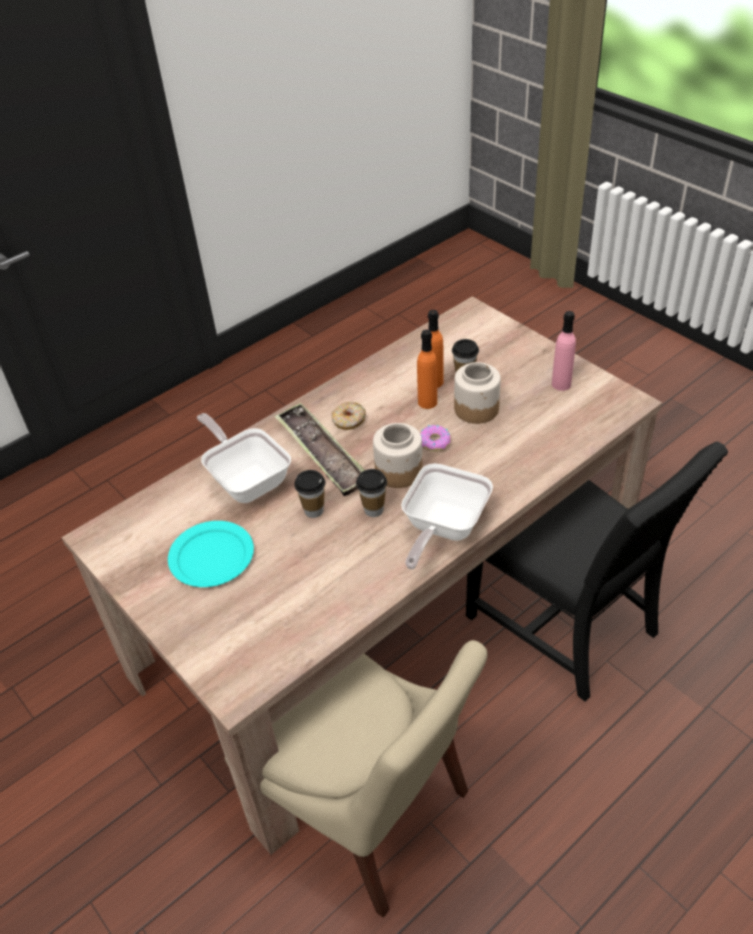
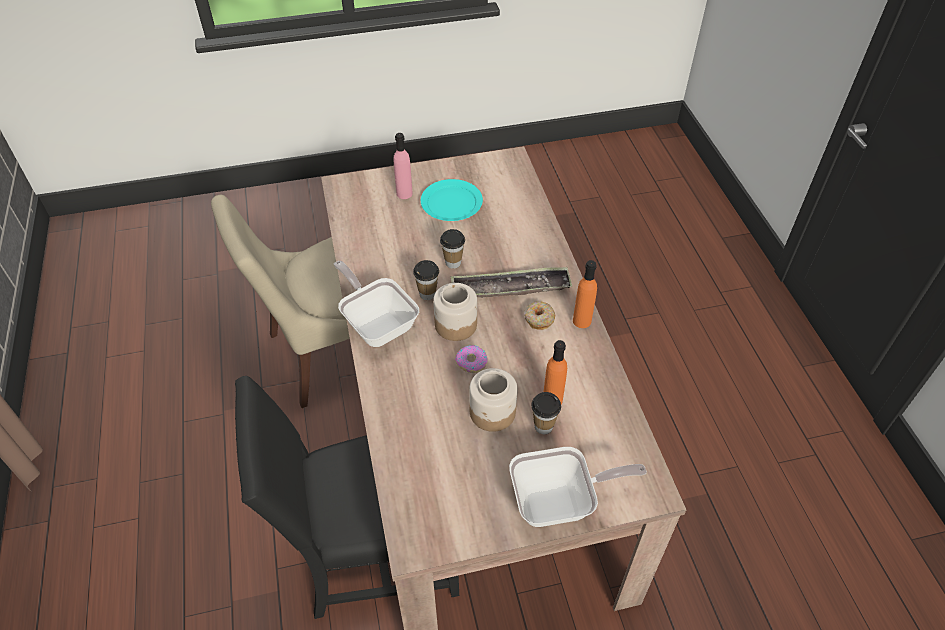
camera: 115 degrees right, 5 degrees up
frying pan [197,413,291,503] -> frying pan moved to [509,447,647,527]
orange bottle [417,329,437,409] -> orange bottle moved to [573,260,597,328]
pink bottle [552,311,576,391] -> pink bottle moved to [393,133,413,199]

